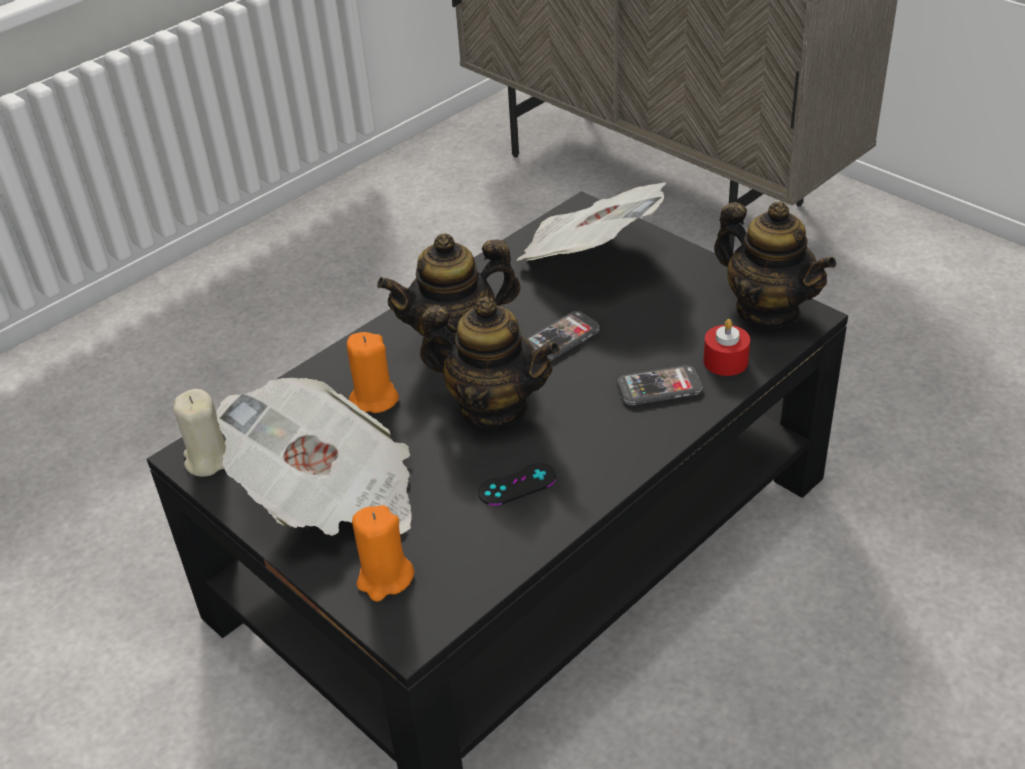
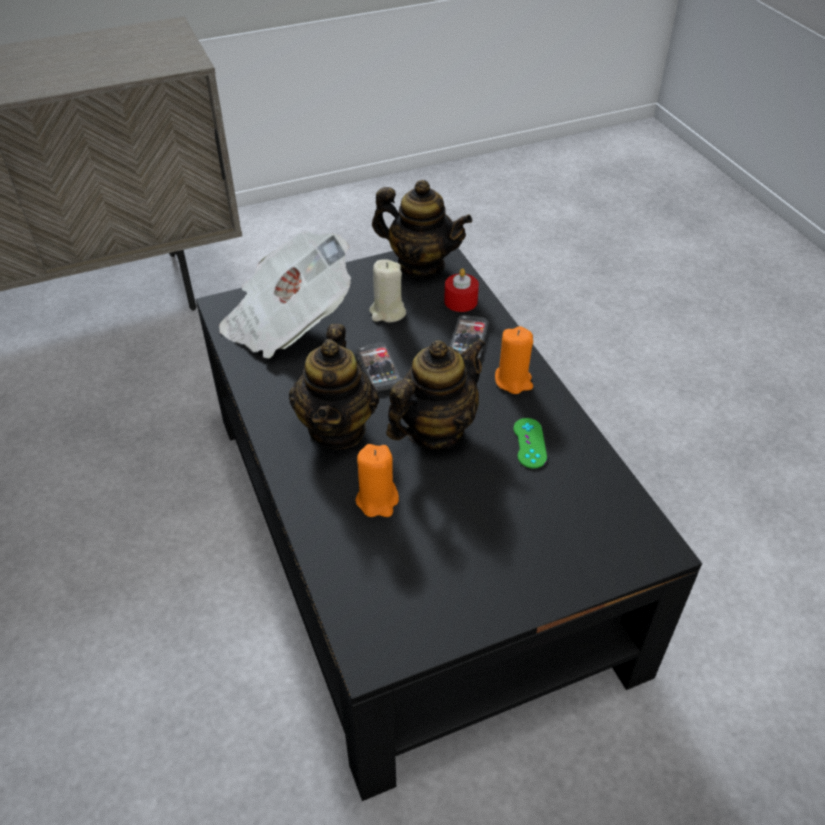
camera: 70 degrees left, 5 degrees up
beige candle [173,389,226,477] -> beige candle moved to [369,259,406,323]
newspaper [216,378,412,536] -> none
orange candle [352,505,414,601] -> orange candle moved to [495,326,533,394]
black game controller [478,463,556,506] -> green game controller [513,418,547,468]
teapot [714,201,836,328] -> teapot turned 45 degrees clockwise [372,180,473,277]

